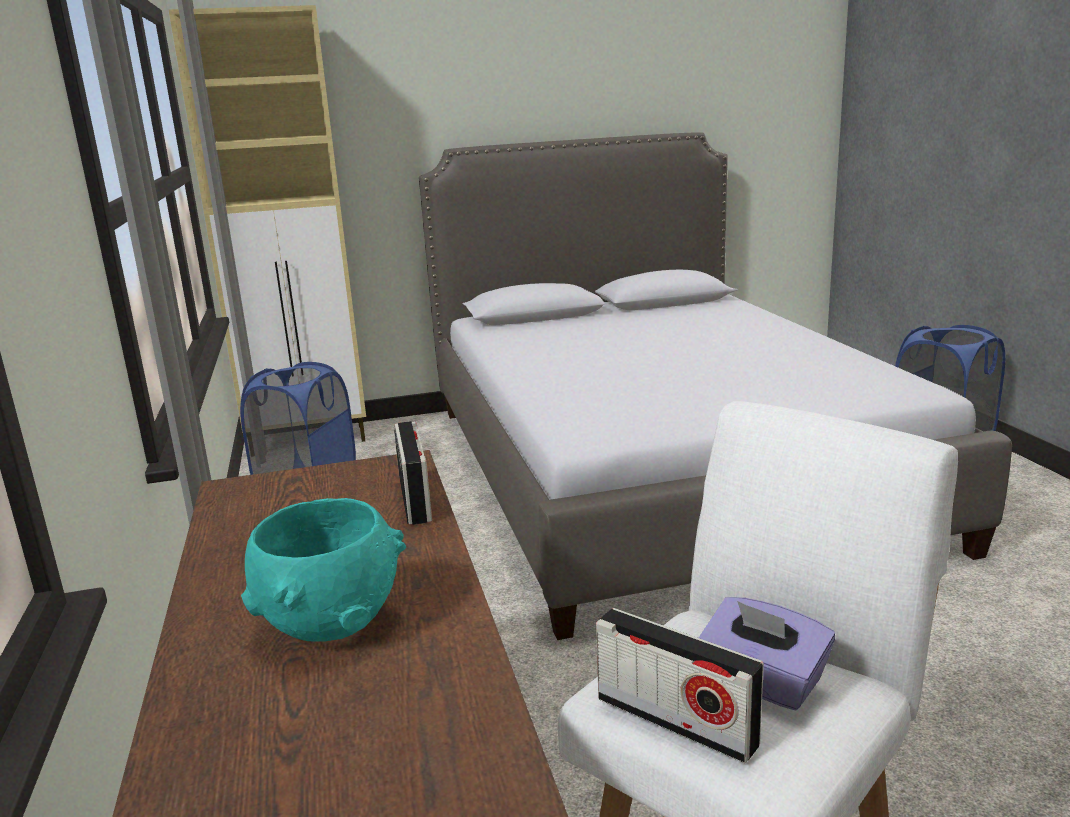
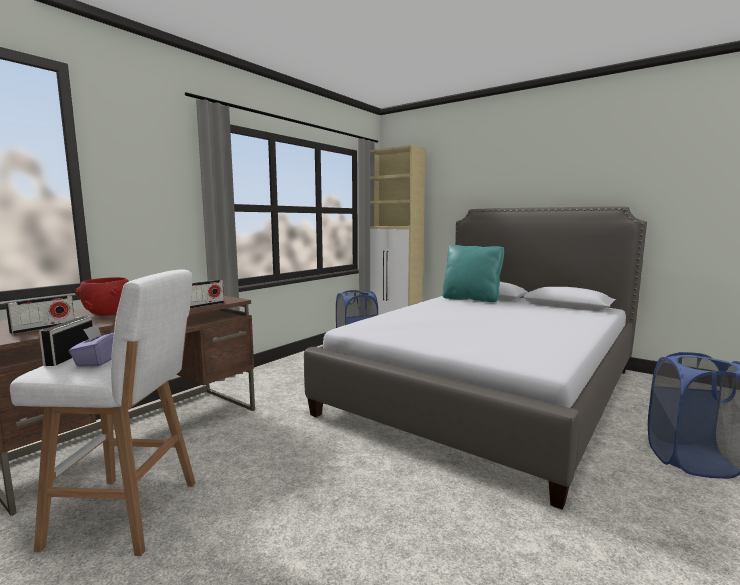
camera: 50 degrees right, 10 degrees down
turquoise bowl [241,498,406,642] -> red bowl [75,277,129,316]
none -> radio [5,295,75,334]
none -> turquoise pillow [442,245,504,302]

